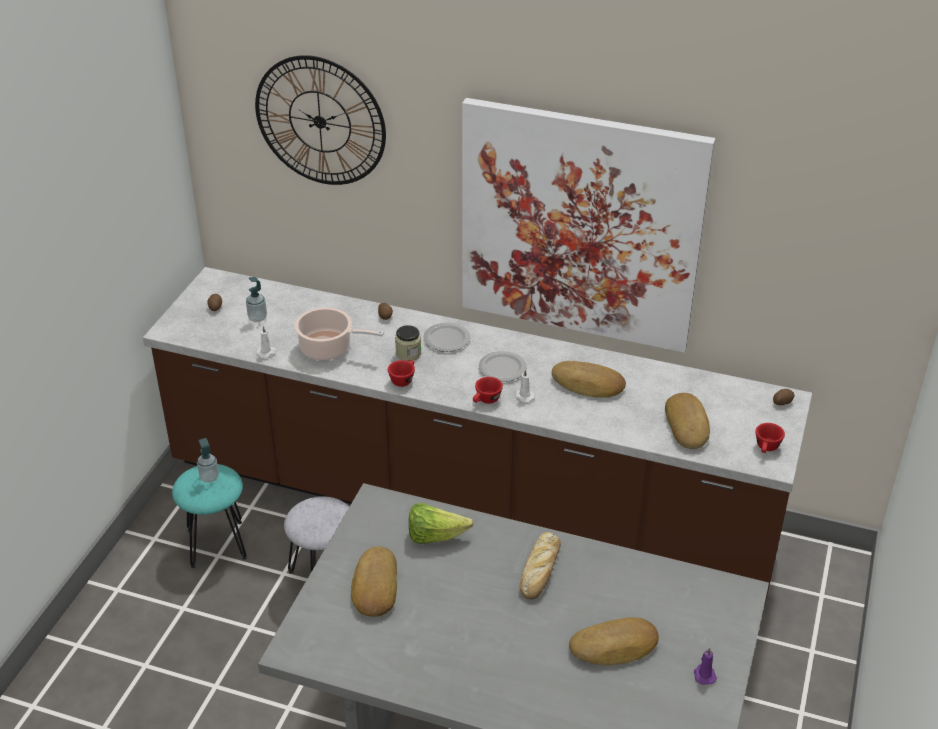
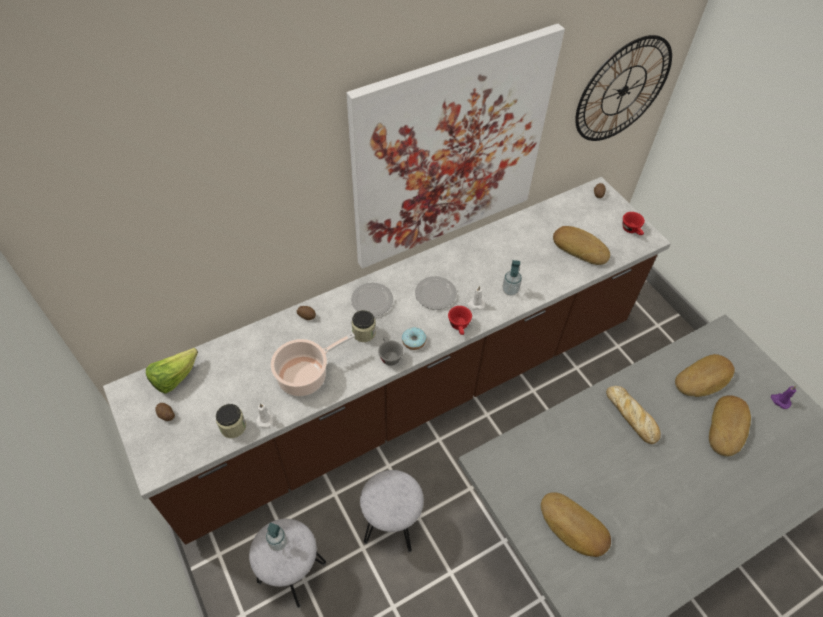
camera: 50 degrees left, 15 degrees up
turquoise stool [172,464,247,568] -> grey stool [249,519,326,608]
soap dispenser [246,277,267,322] -> soap dispenser moved to [502,260,522,296]
wall clock [255,55,386,185] -> wall clock moved to [575,35,672,141]
red cup [388,360,415,387] -> grey cup [378,337,403,366]
lettuce [409,503,474,544] -> lettuce moved to [146,348,198,394]
bread [552,361,626,398] -> bread moved to [675,354,735,397]
none -> jar [216,404,246,438]
none -> donut [402,327,426,350]

